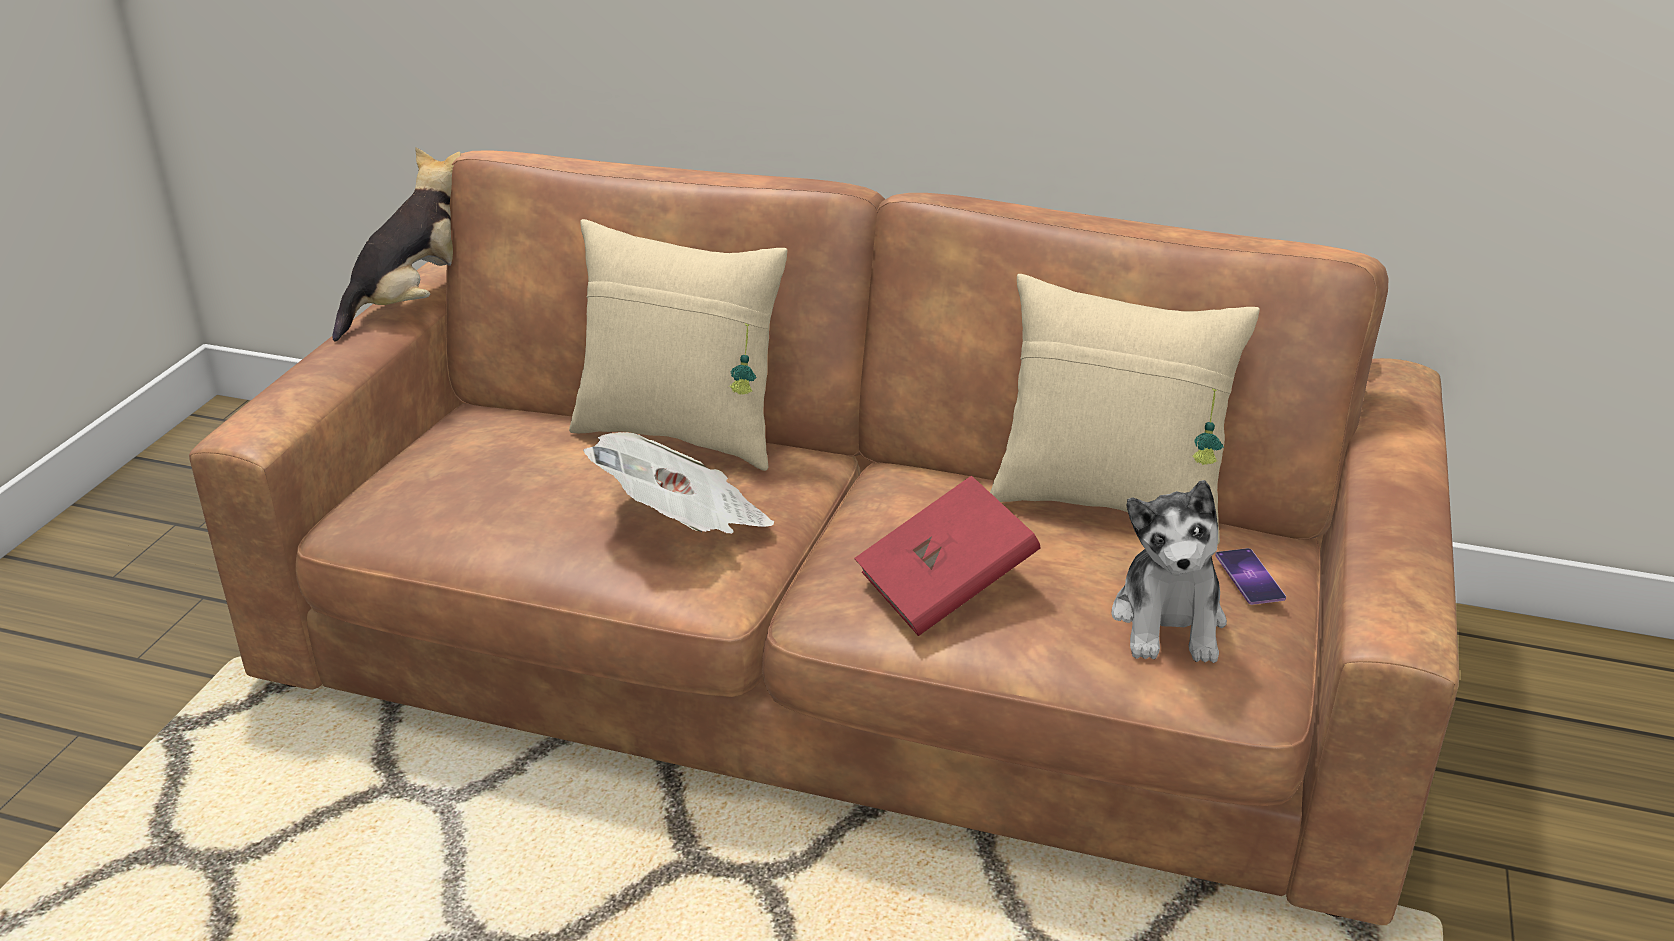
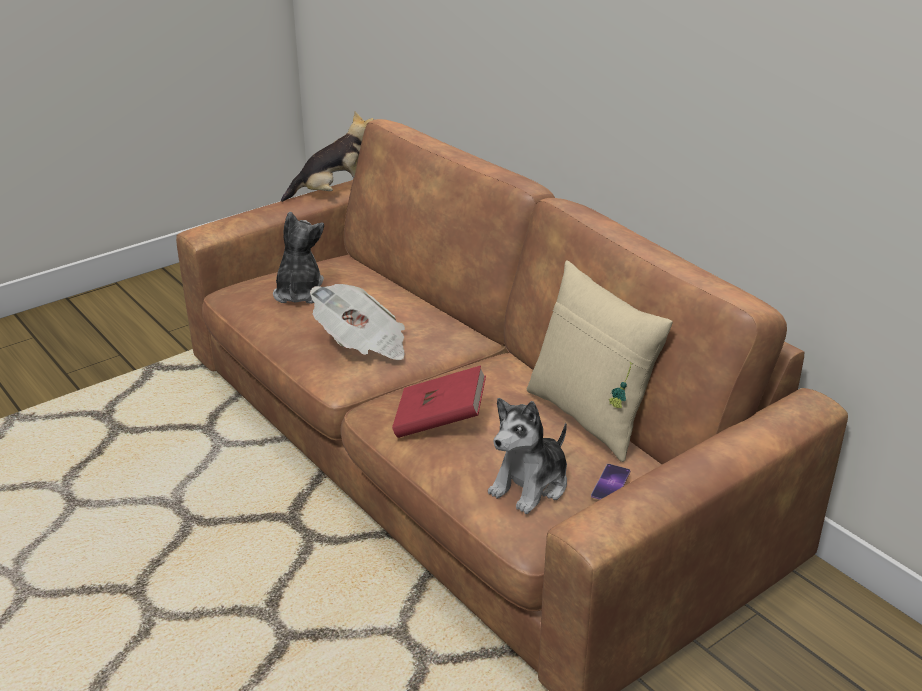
camera: 35 degrees right, 0 degrees up
beige pillow [569,219,787,471] -> none
none -> plush toy [273,212,324,303]

